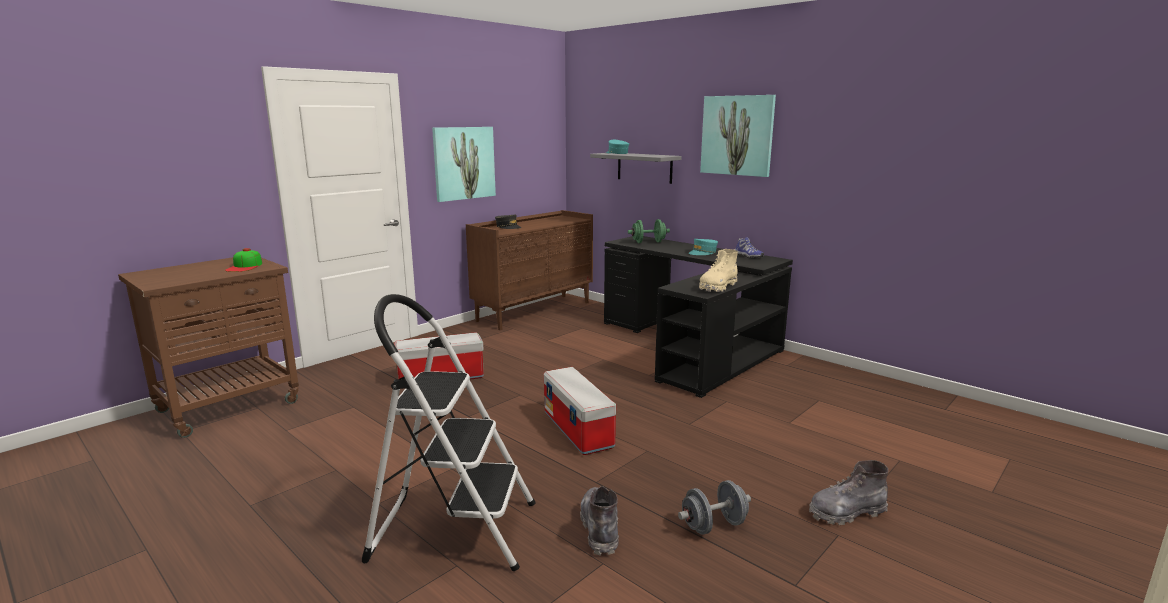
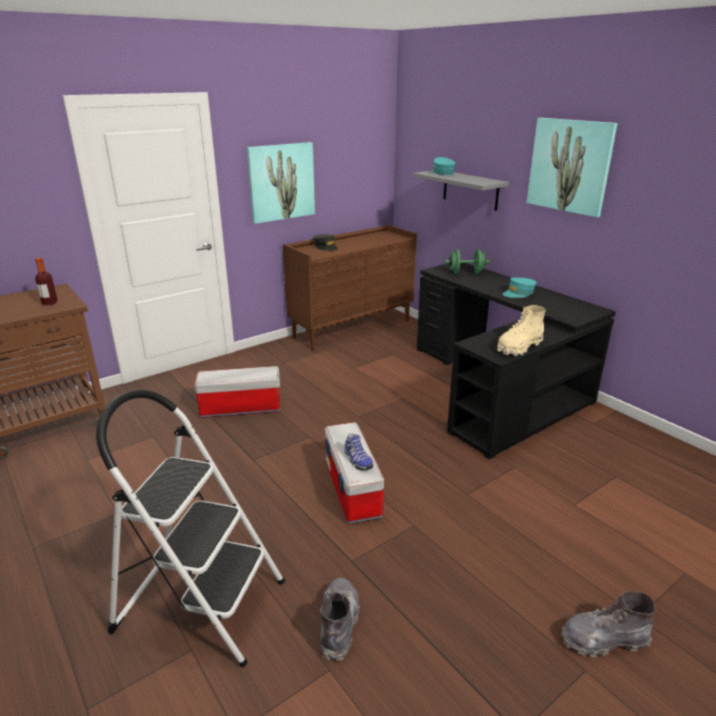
camera: 10 degrees right, 10 degrees up
cap [225,248,262,272] -> bottle [35,258,58,305]
grey dumbbell [678,480,751,535] -> none
shoe [735,237,764,259] -> shoe moved to [344,433,373,470]

